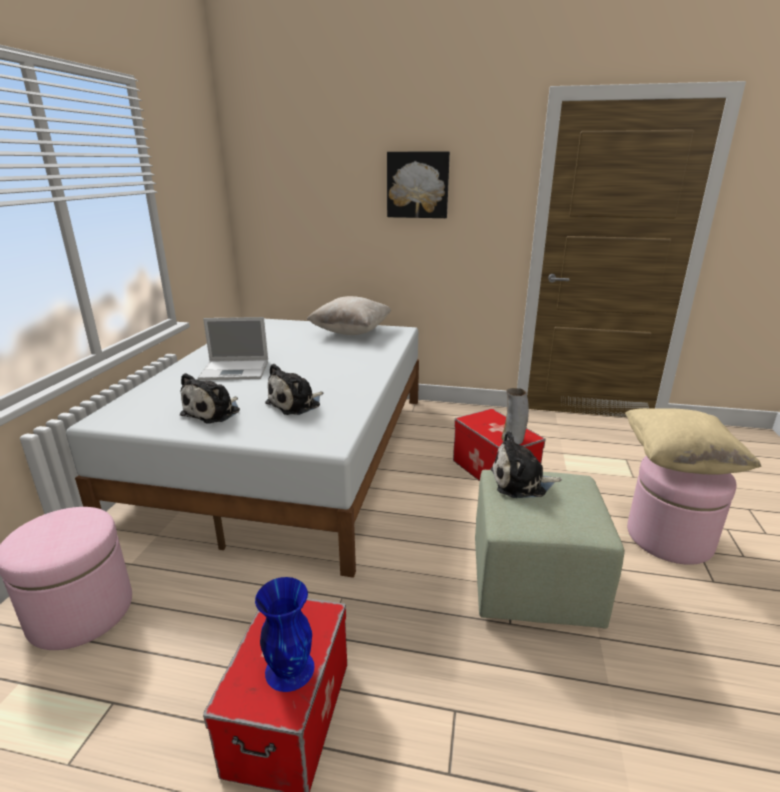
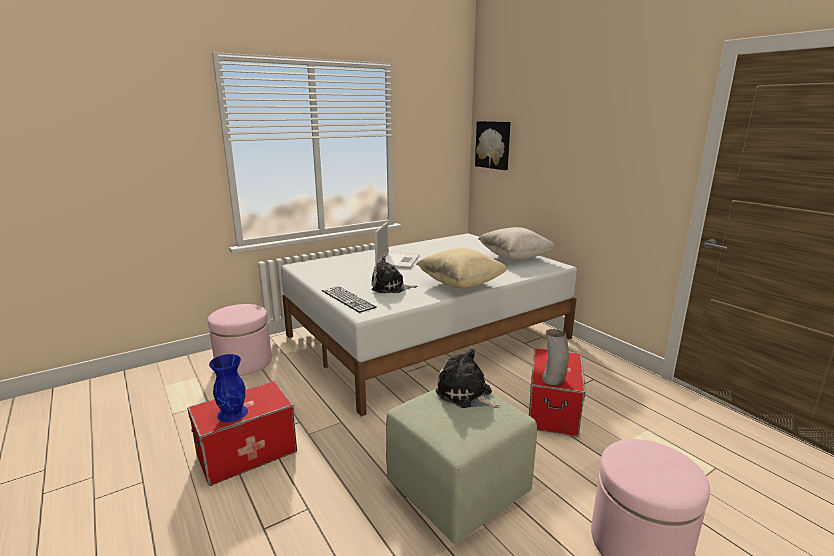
camera: 45 degrees right, 5 degrees down
plush toy [180,373,240,424] -> none
laptop [198,317,268,380] -> laptop turned 120 degrees counterclockwise [375,222,419,269]
picture [387,151,450,218] -> picture moved to [475,121,511,170]
beige pillow [625,408,762,475] -> beige pillow moved to [416,248,507,288]
none -> keyboard [322,286,377,313]

